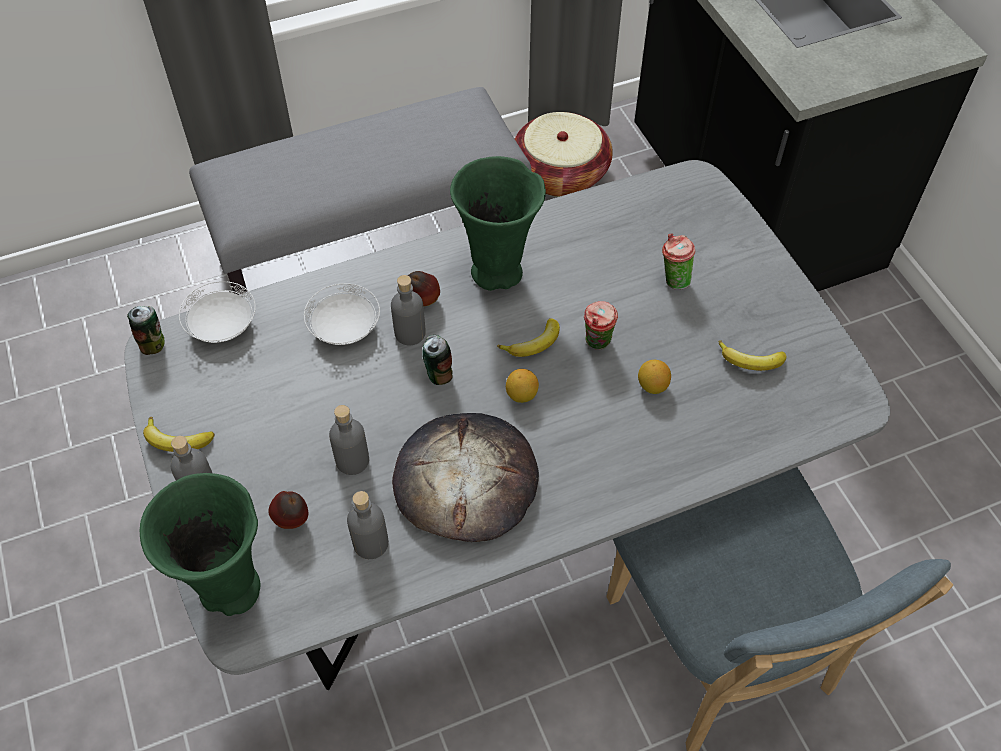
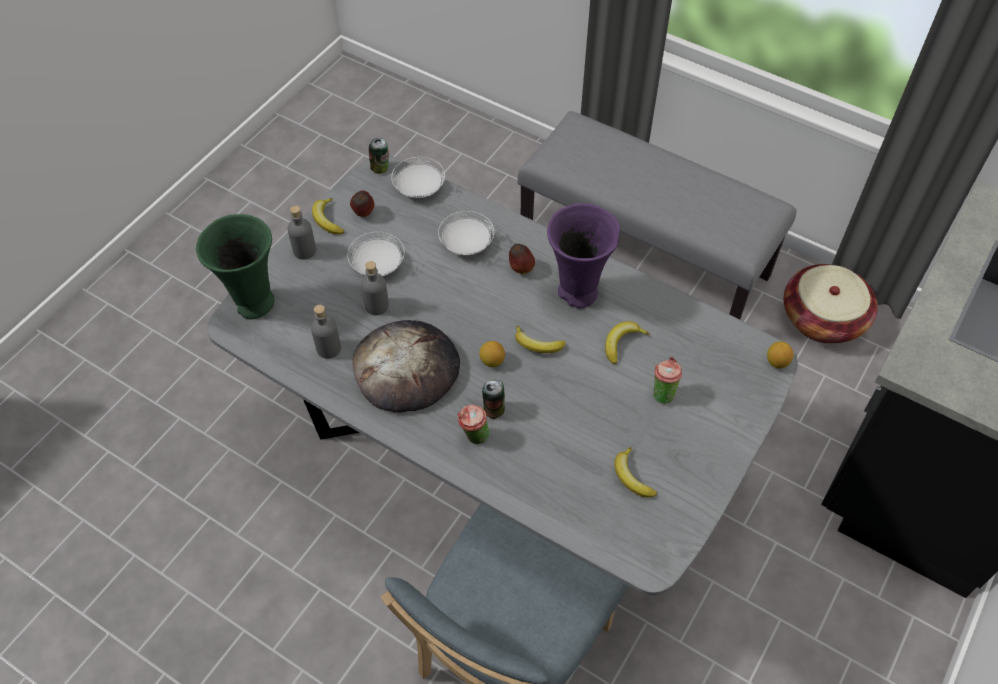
camera: 55 degrees right, 0 degrees up
apple [268,491,308,529] -> apple moved to [350,191,374,217]
grey bottle [391,275,426,345] -> none
can [422,335,453,385] -> can moved to [482,379,505,419]
green vase [450,156,546,291] -> purple vase [547,203,620,308]
cup [584,301,618,350] -> cup moved to [457,405,489,444]
lemon [638,360,671,394] -> lemon moved to [767,341,794,368]
none -> white plate [347,232,405,276]
none -> banana [605,321,650,364]

